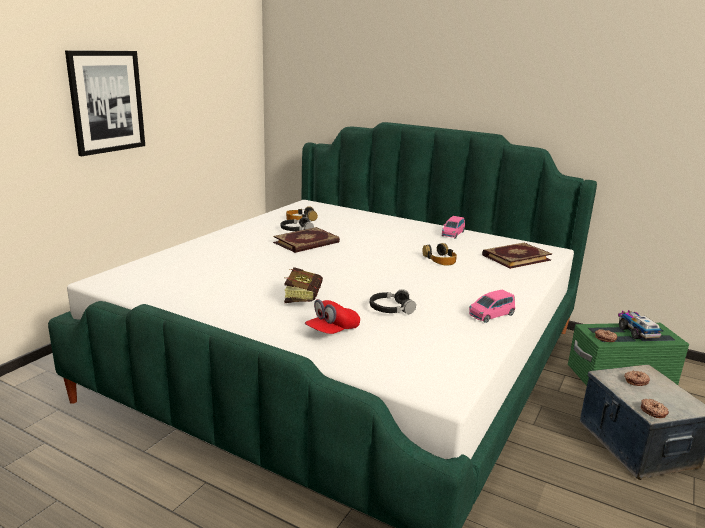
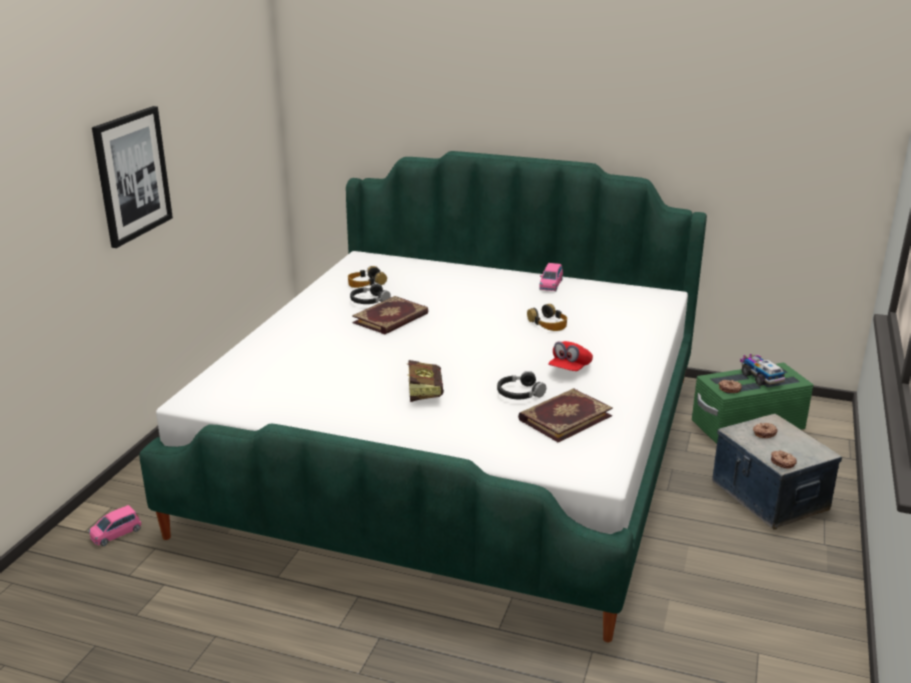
camera: 10 degrees left, 5 degrees up
red cap [305,299,360,334] -> red cap moved to [548,341,593,371]
pink toy car [469,290,515,323] -> pink toy car moved to [89,505,141,546]
book [482,242,552,269] -> book moved to [518,388,613,442]

